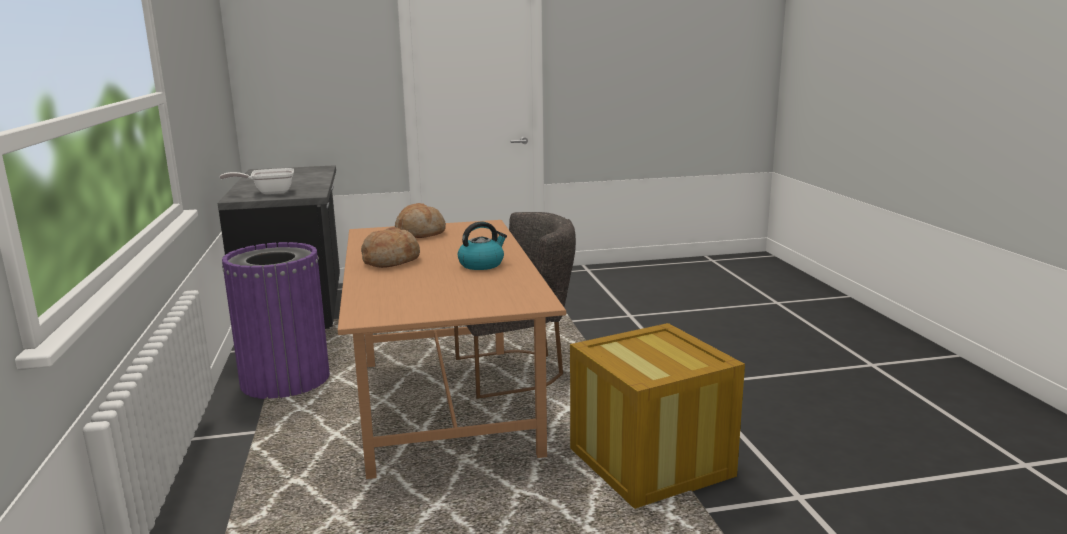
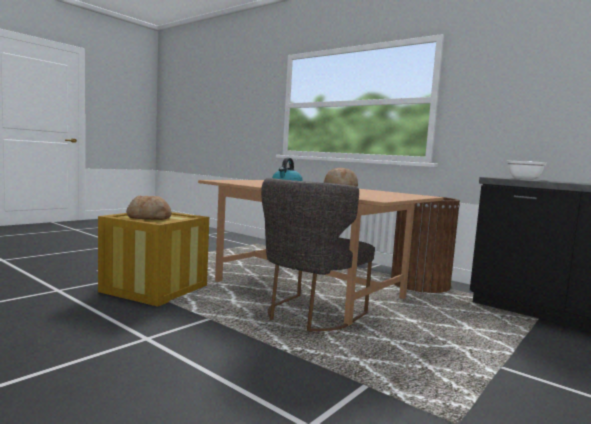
camera: 140 degrees right, 10 degrees down
purple trash can [222,242,330,399] -> brown trash can [391,196,460,293]
bread [395,203,446,238] -> bread moved to [126,196,171,220]

